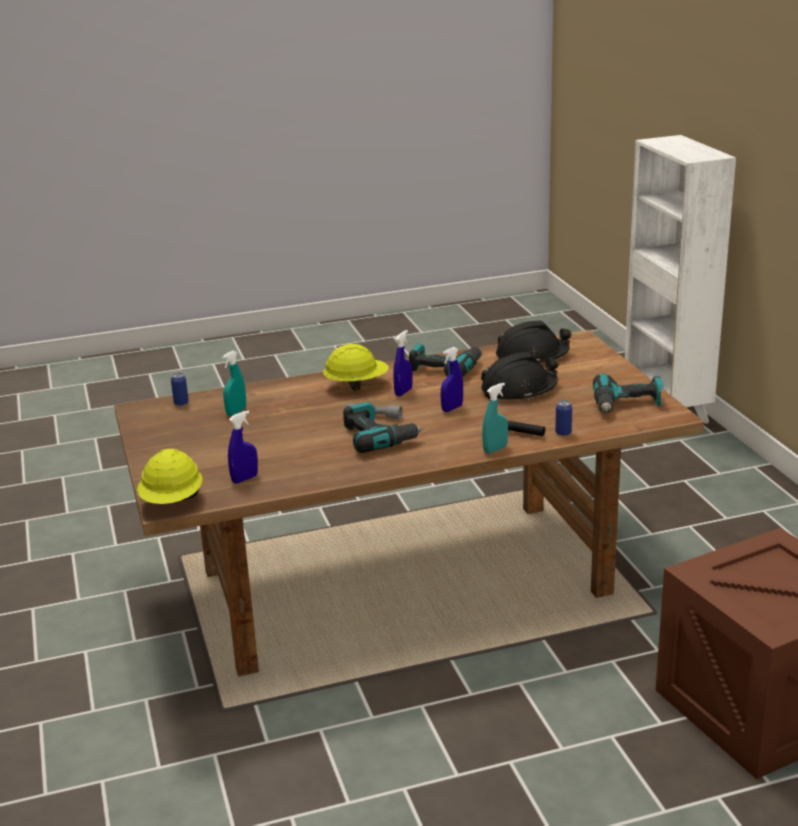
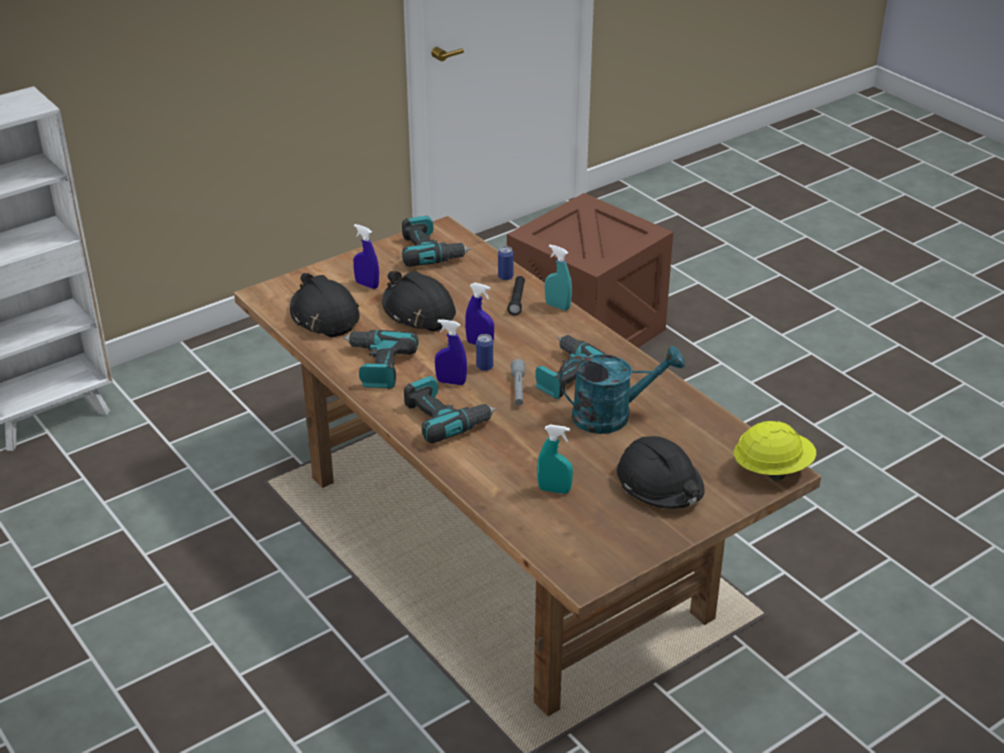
camera: 110 degrees left, 10 degrees up
can [171,372,189,406] -> can moved to [476,334,493,371]
blue spray bottle [228,410,258,484] -> blue spray bottle moved to [353,224,379,289]
yellow hard hat [323,344,389,391] -> power drill [404,376,497,444]
none -> turquoise watering can [559,346,685,434]
none -> black hard hat [617,436,705,509]

